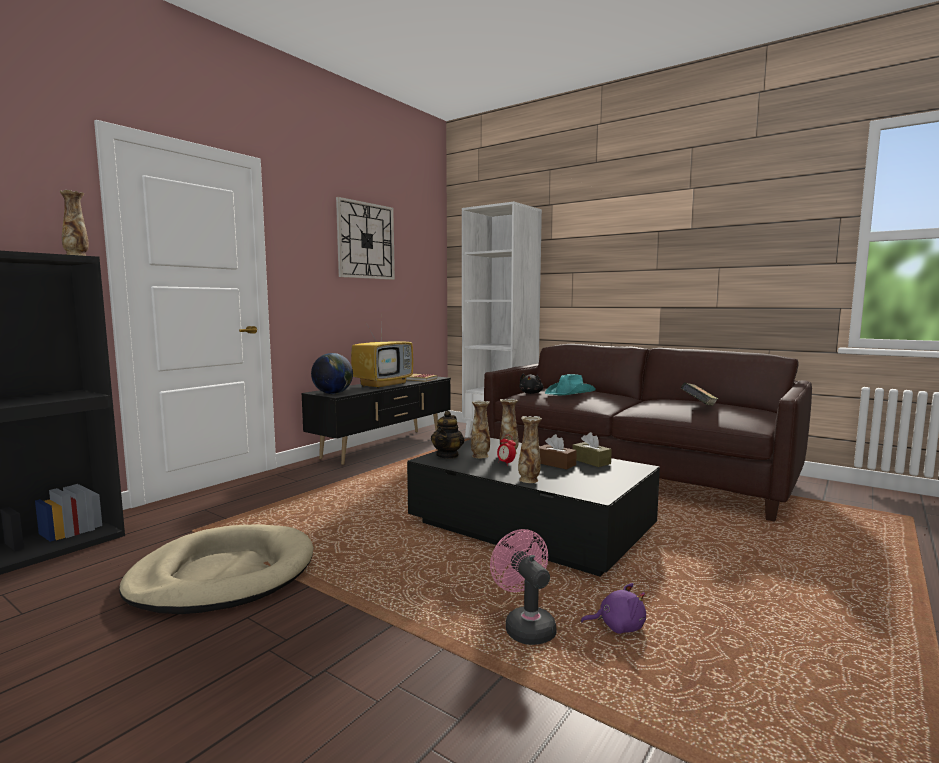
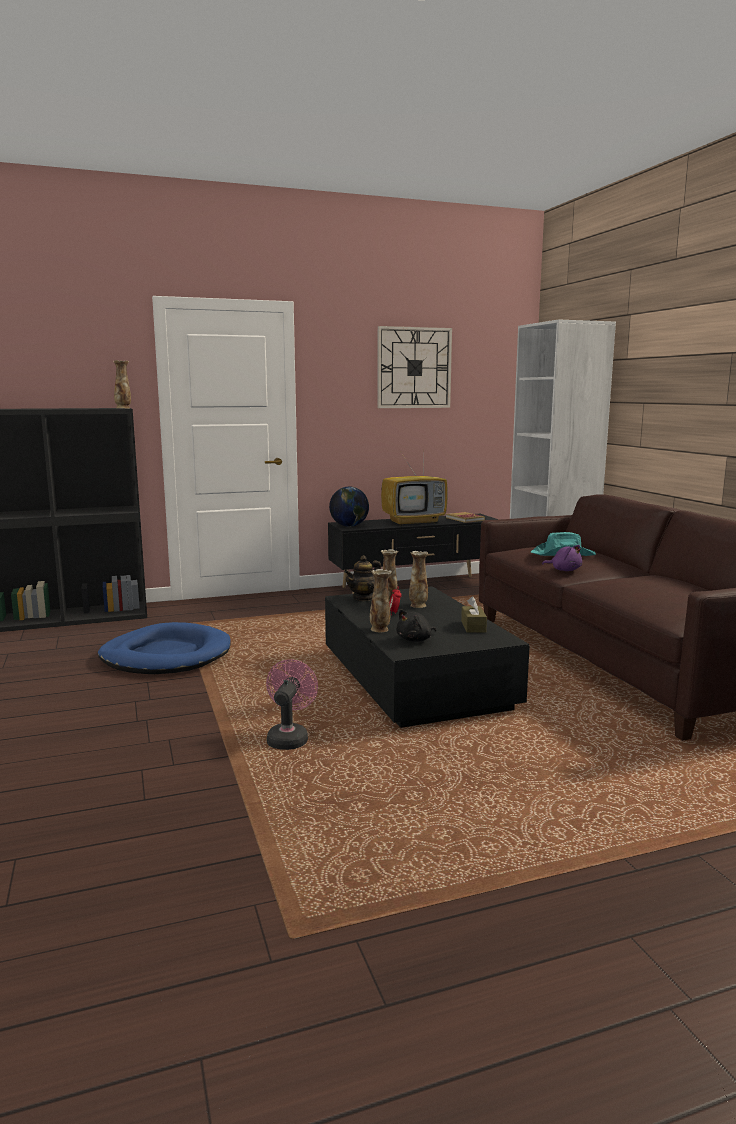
camera: 35 degrees right, 5 degrees up
beige dog bed [119,524,314,614] -> blue dog bed [98,622,231,674]
black plush toy [519,373,543,394] -> black plush toy moved to [396,609,436,642]
brown tissue box [539,434,577,470] -> none
purple plush toy [581,583,646,634] -> purple plush toy moved to [542,545,582,571]
book [681,383,718,406] -> none

